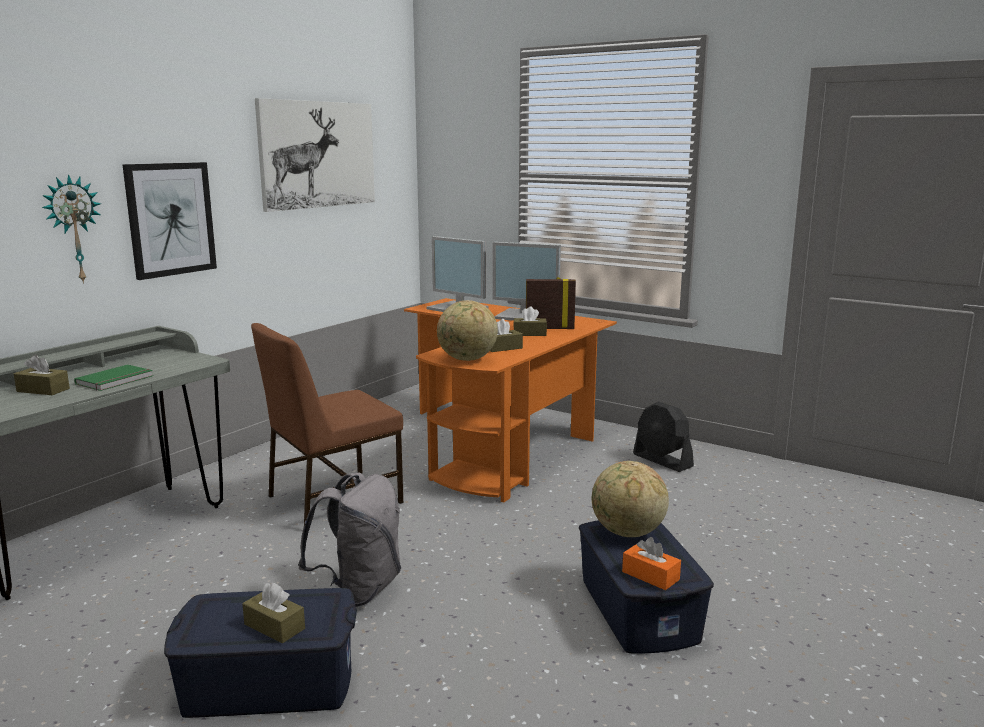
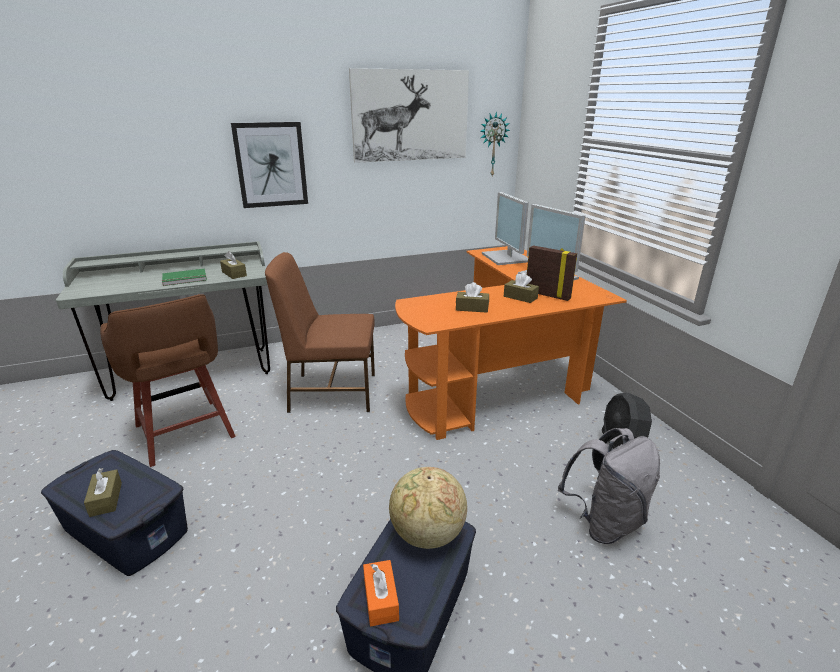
camera: 35 degrees right, 10 degrees up
brown tissue box [14,355,70,395] -> brown tissue box moved to [220,251,247,279]
wall clock [42,174,101,284] -> wall clock moved to [480,112,510,176]
grey backpack [298,473,401,607] -> grey backpack moved to [558,428,660,544]
globe [437,300,498,361] -> none
none -> brown stool [100,294,236,467]

